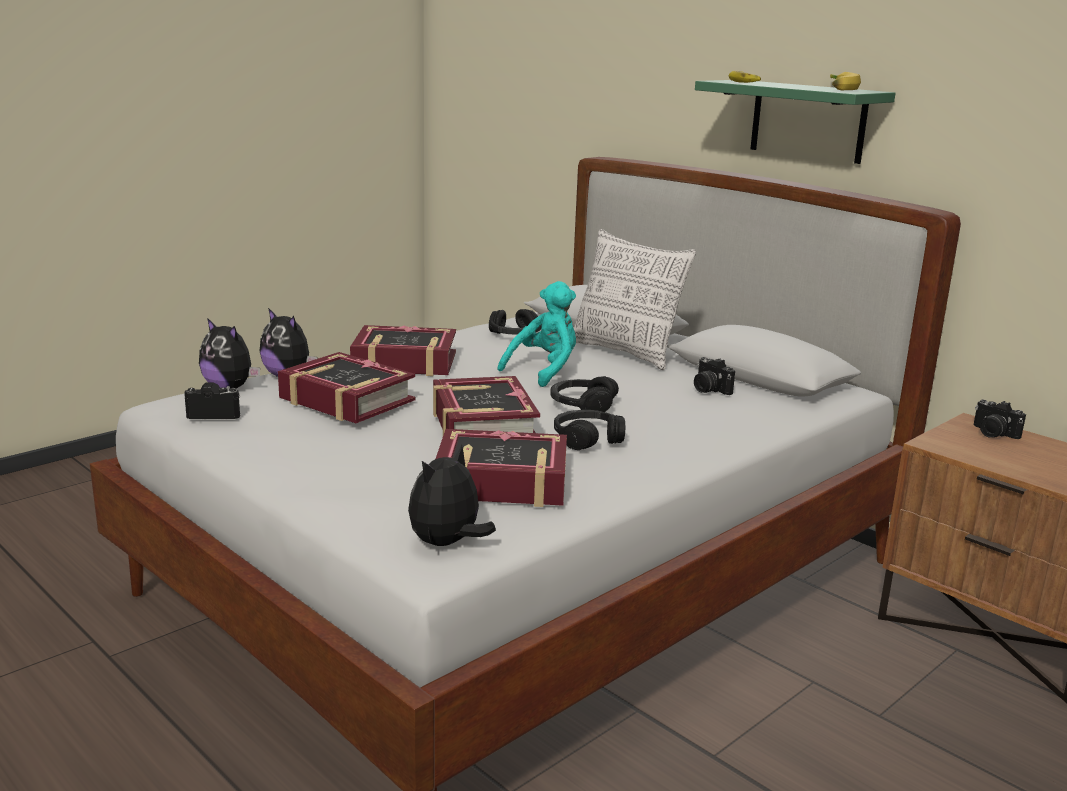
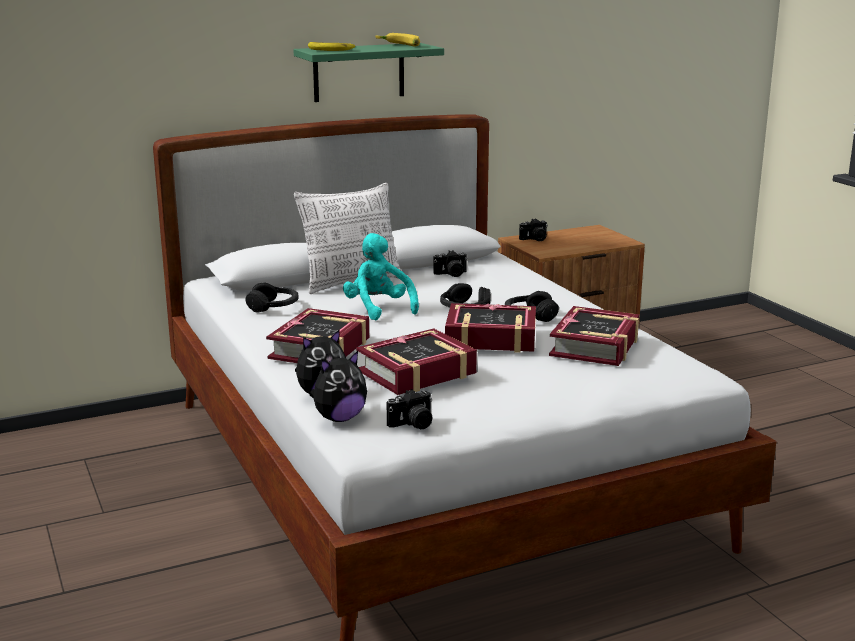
camera: 70 degrees left, 0 degrees up
camera [184,383,240,419] -> camera turned 135 degrees counterclockwise [387,389,432,429]
plush toy [408,445,496,546] -> none

